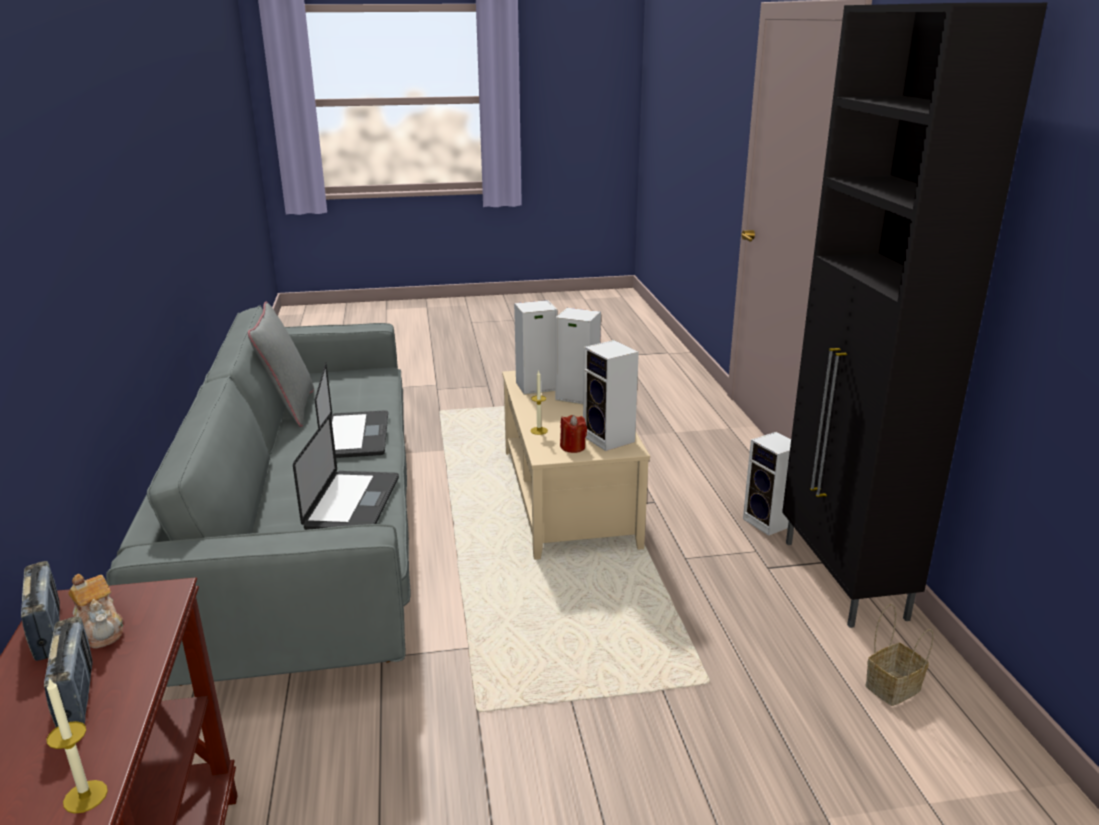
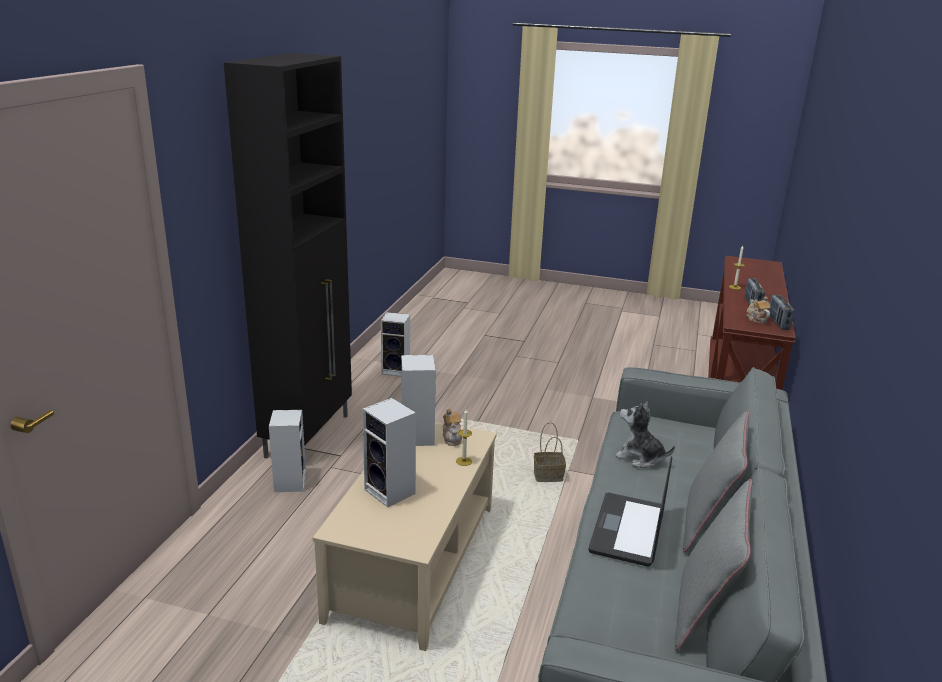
camera: 155 degrees left, 0 degrees up
laptop [293,414,399,530] -> plush toy [615,401,675,468]
speaker [514,300,557,395] -> speaker moved to [381,312,410,376]
red candle [560,415,587,453] -> teapot [443,409,462,446]
basket [865,604,934,706] -> basket moved to [534,422,566,482]
none -> grey pillow [683,410,749,553]

